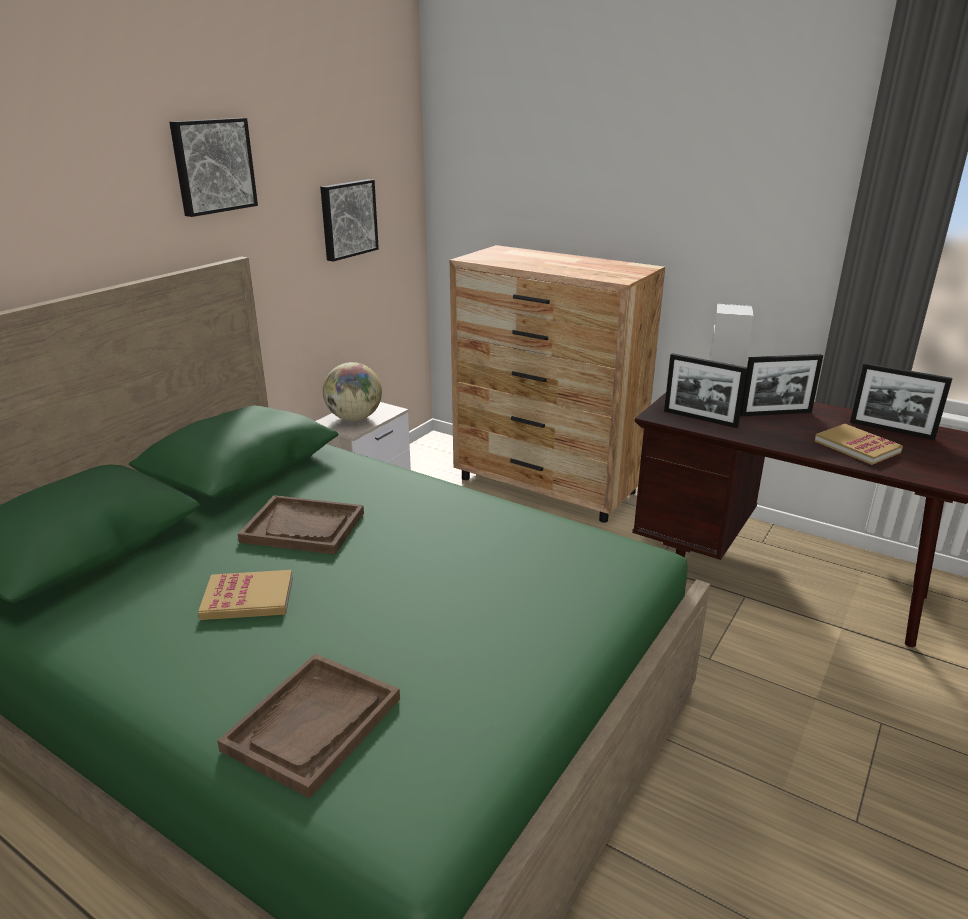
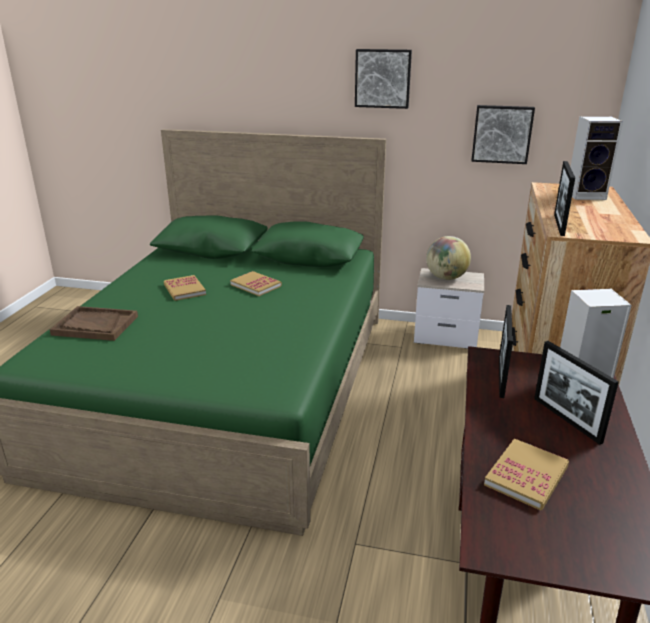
camera: 70 degrees right, 0 degrees up
brown tray [238,495,364,555] -> book [230,271,282,296]
picture frame [850,363,952,440] -> picture frame moved to [554,161,575,236]
none -> speaker [571,116,623,200]

